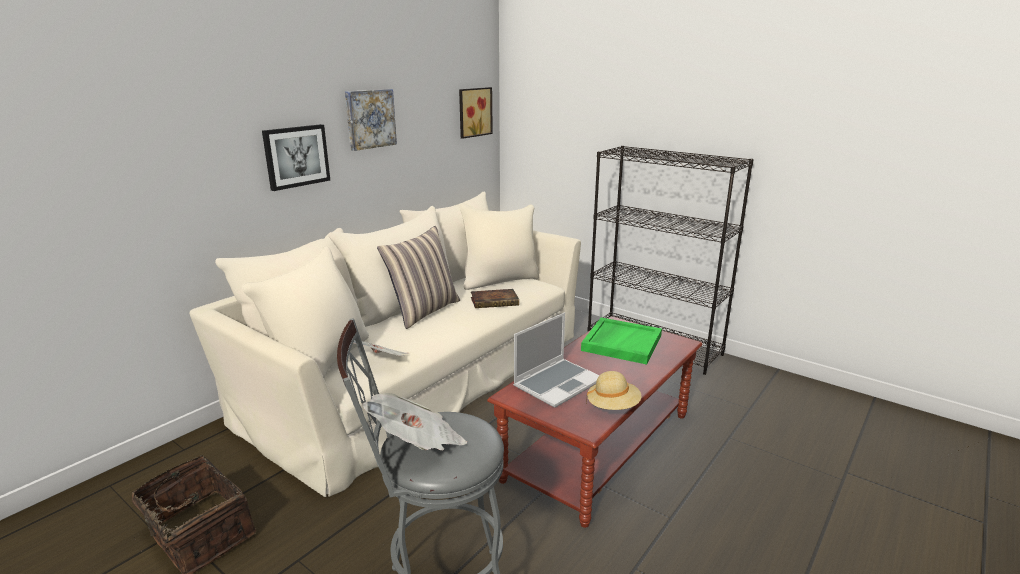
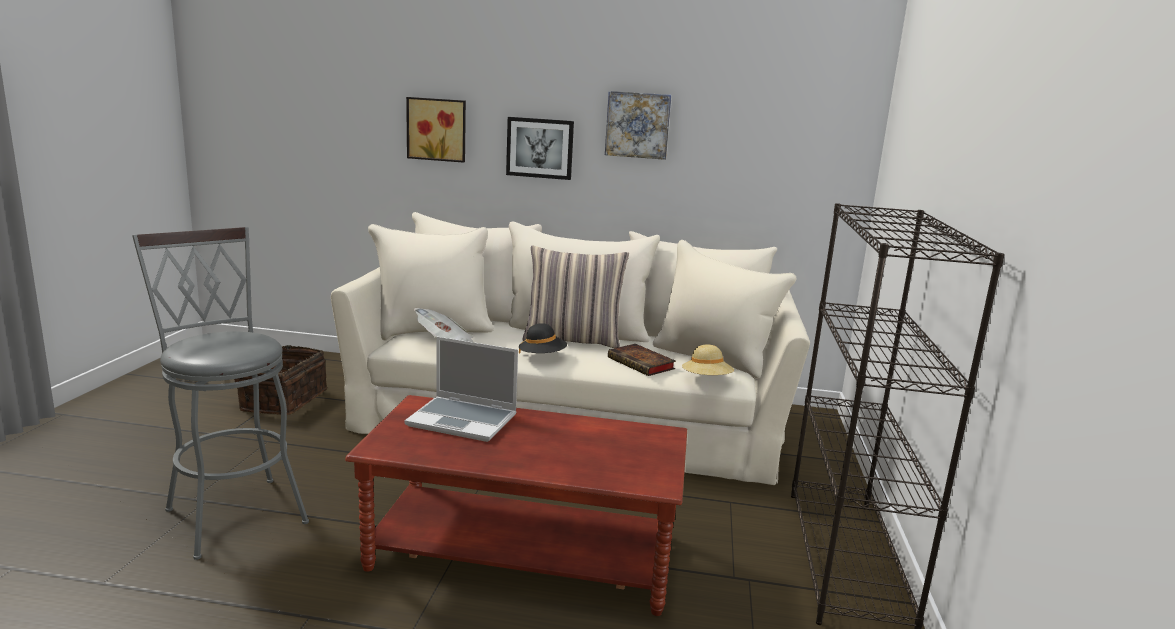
camera: 60 degrees right, 5 degrees down
newspaper [362,393,467,450] -> none
picture [459,87,493,139] -> picture moved to [406,97,466,163]
green tray [581,317,662,365] -> none
beige hat [586,371,641,410] -> beige hat moved to [682,344,734,375]
none -> black hat [519,323,567,354]

